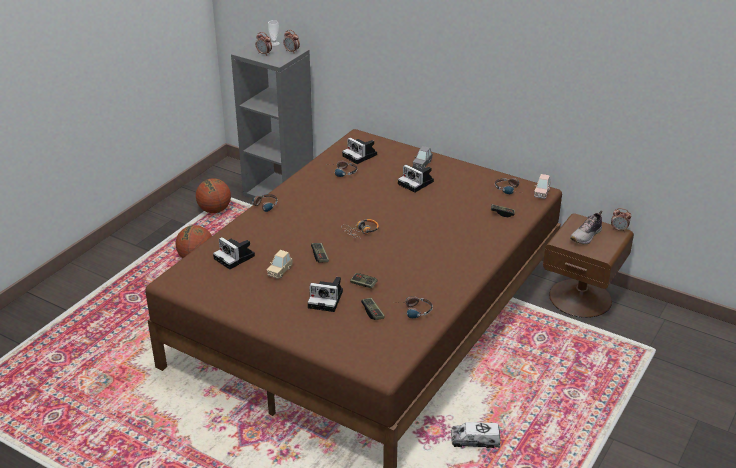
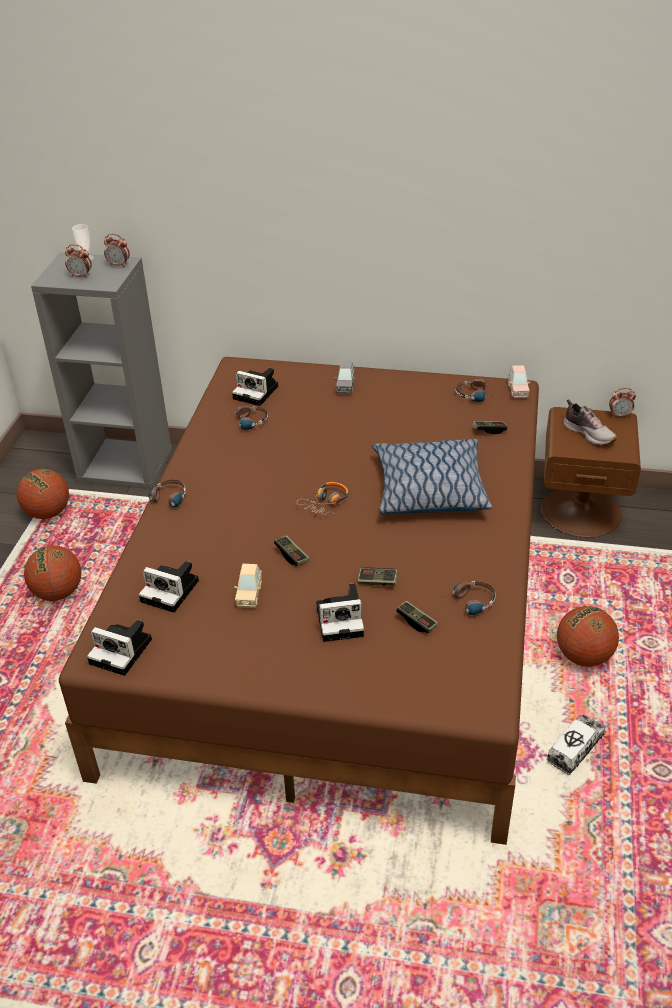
camera: 20 degrees left, 5 degrees up
camera [398,165,434,193] -> camera moved to [87,620,152,676]
toy truck [451,422,501,448] -> toy truck turned 150 degrees clockwise [546,715,605,775]
shoe [570,210,603,244] -> shoe turned 60 degrees counterclockwise [563,399,617,445]
none -> pillow [372,439,492,514]
none -> basketball [557,606,619,667]

